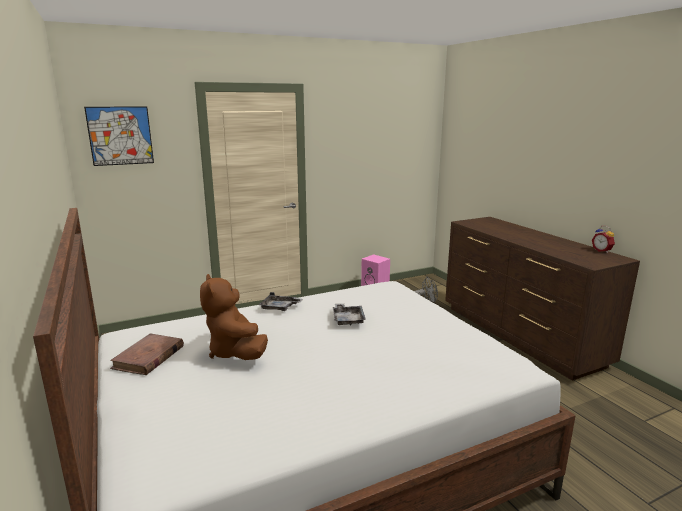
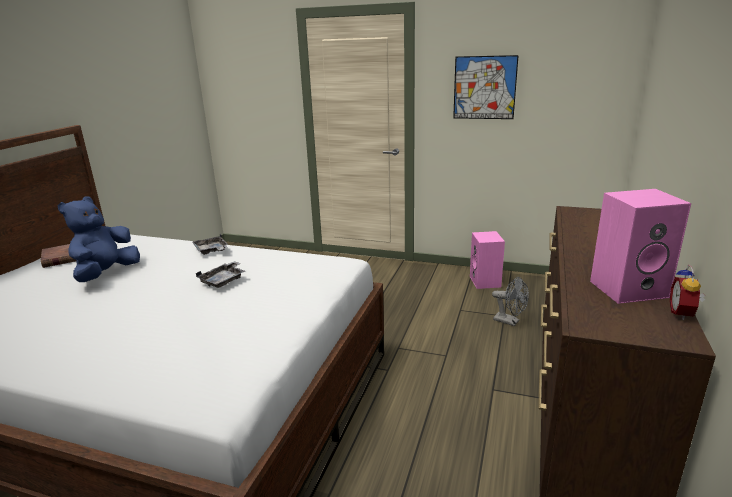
camera: 45 degrees right, 5 degrees up
picture [84,106,154,166] -> picture moved to [453,55,519,119]
brown plush toy [200,274,268,360] -> blue plush toy [58,196,140,282]
none -> pink speaker [590,189,691,304]

